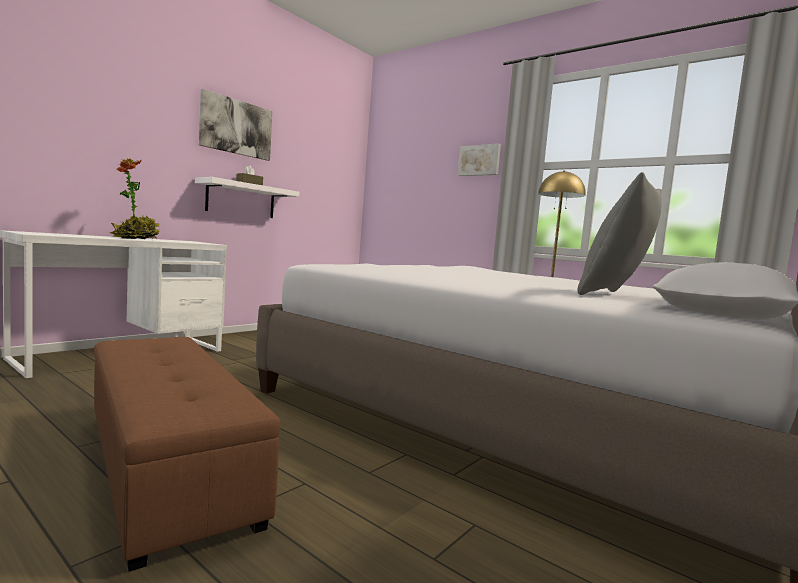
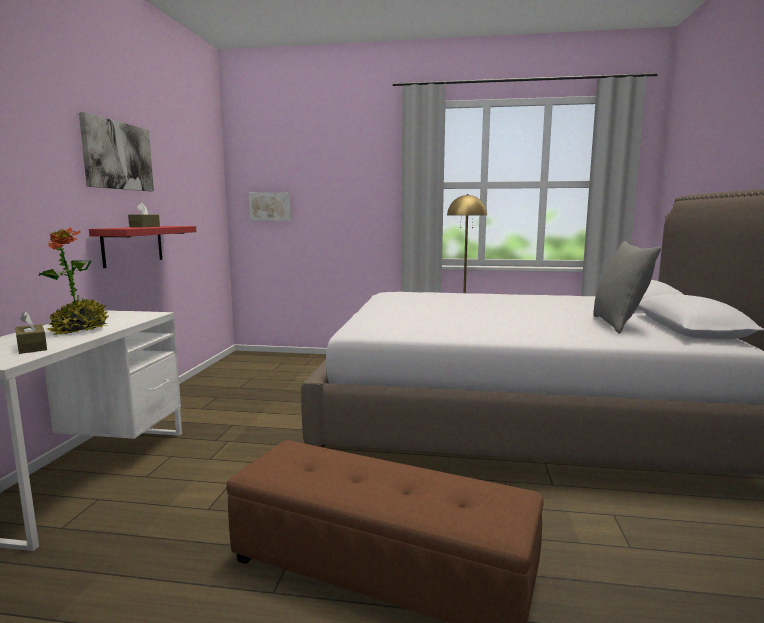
camera: 30 degrees left, 5 degrees up
white shelf [195,177,299,218] -> red shelf [89,226,197,268]
picture [458,143,501,176] -> picture moved to [249,192,291,221]
none -> brown tissue box [15,312,47,354]

